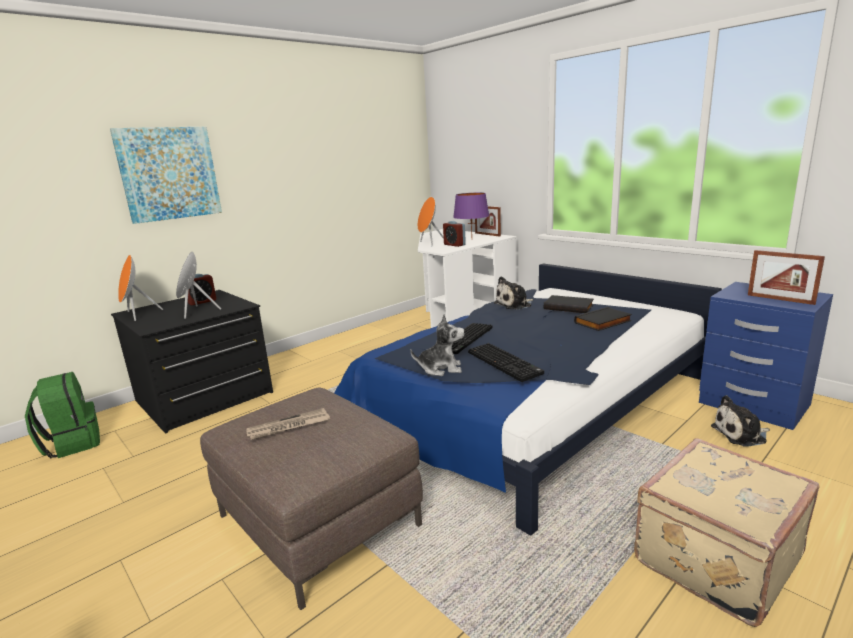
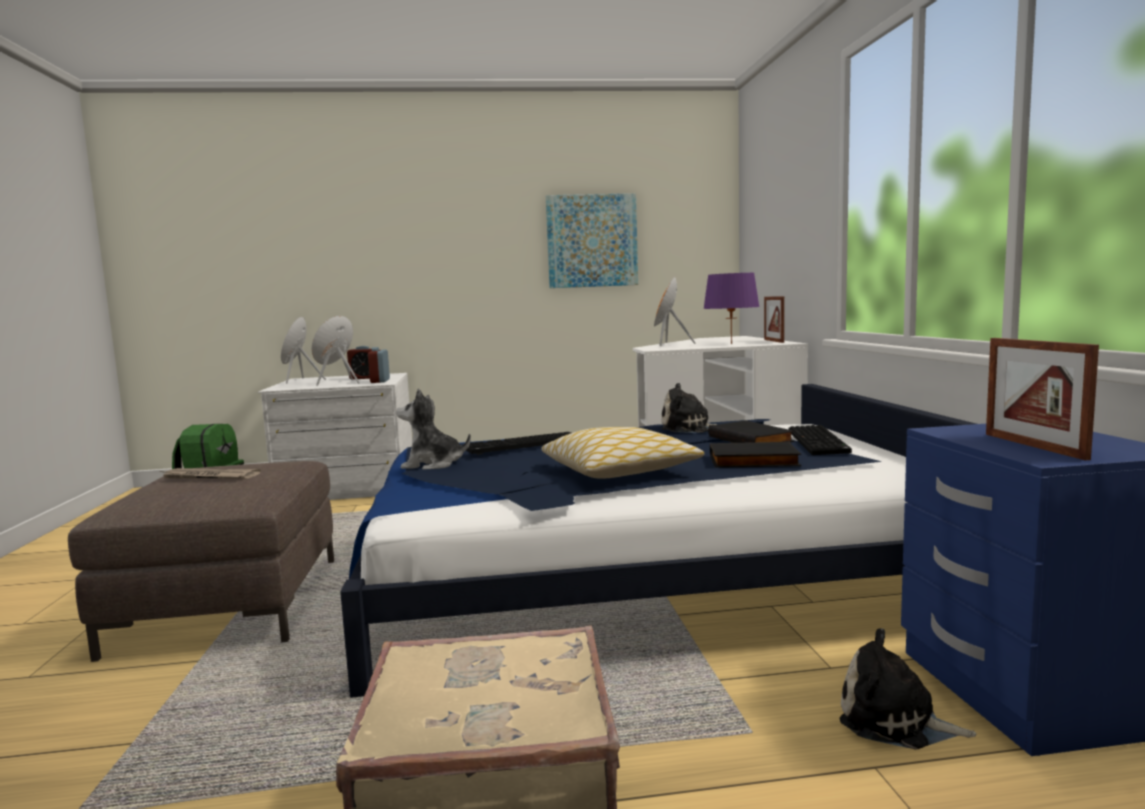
camera: 35 degrees right, 10 degrees down
picture [110,127,222,224] -> picture moved to [546,193,638,288]
black dresser [111,290,273,433] -> white dresser [258,373,412,500]
plush toy [410,314,465,376] -> plush toy turned 150 degrees clockwise [396,388,471,470]
alarm clock [443,221,466,247] -> alarm clock moved to [368,347,390,383]
keyboard [468,343,544,382] -> keyboard moved to [788,425,852,455]
none -> pillow [541,427,704,479]

